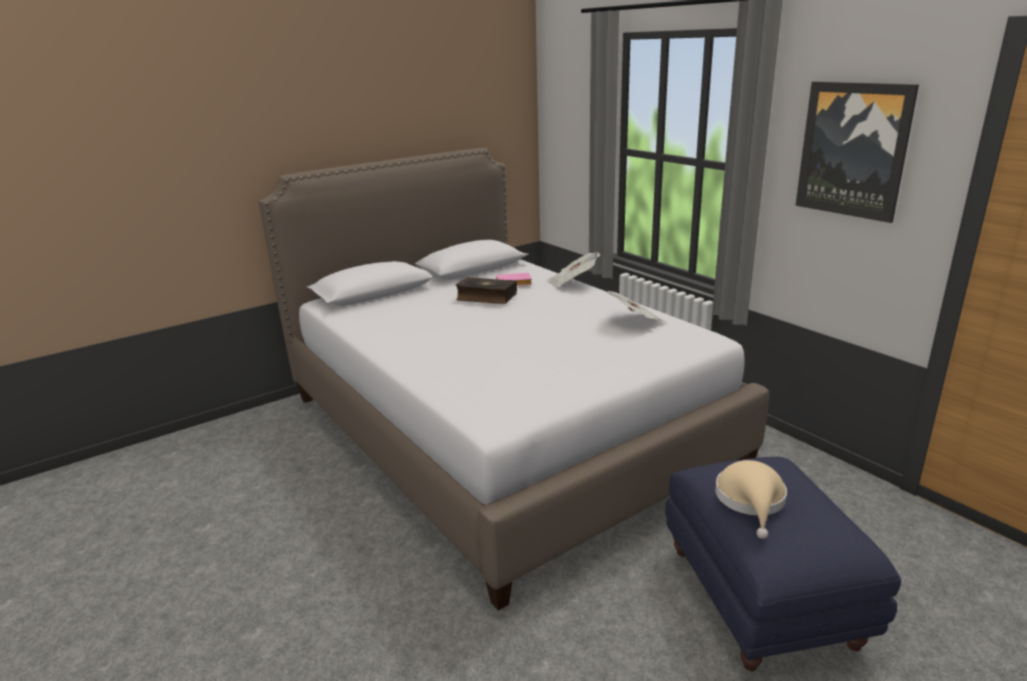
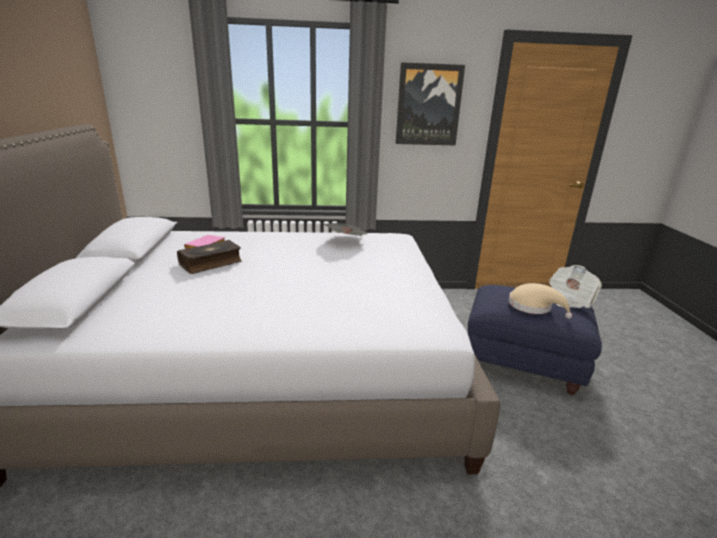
camera: 60 degrees left, 0 degrees up
newspaper [547,252,600,287] -> newspaper moved to [549,265,602,308]

